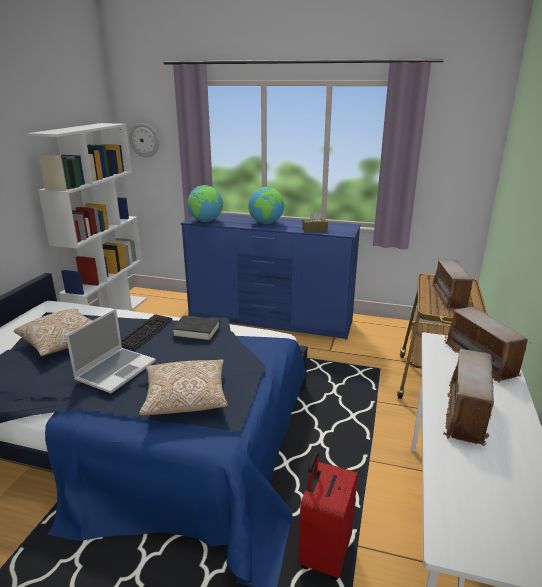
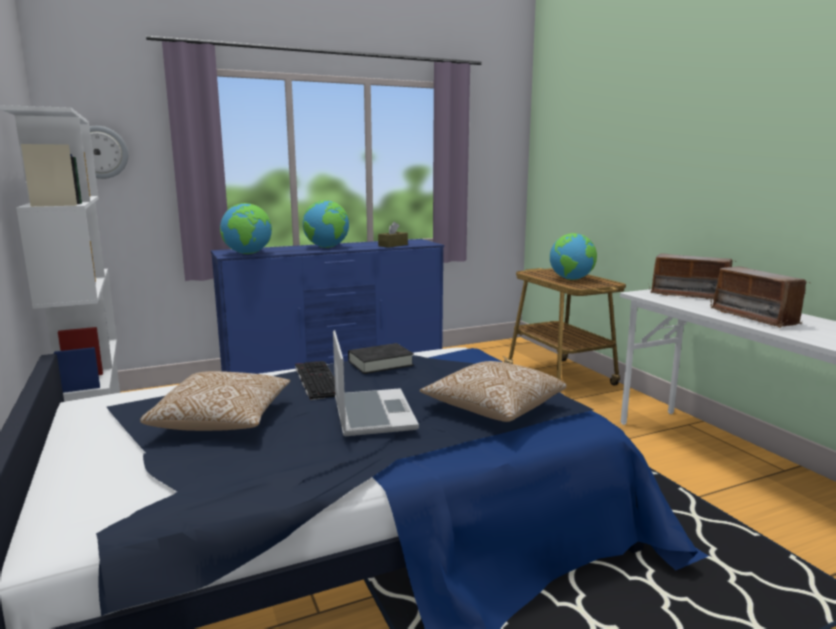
camera: 40 degrees left, 10 degrees down
red suitcase [298,452,358,580] -> none
radio [432,259,473,309] -> globe [550,233,597,280]

